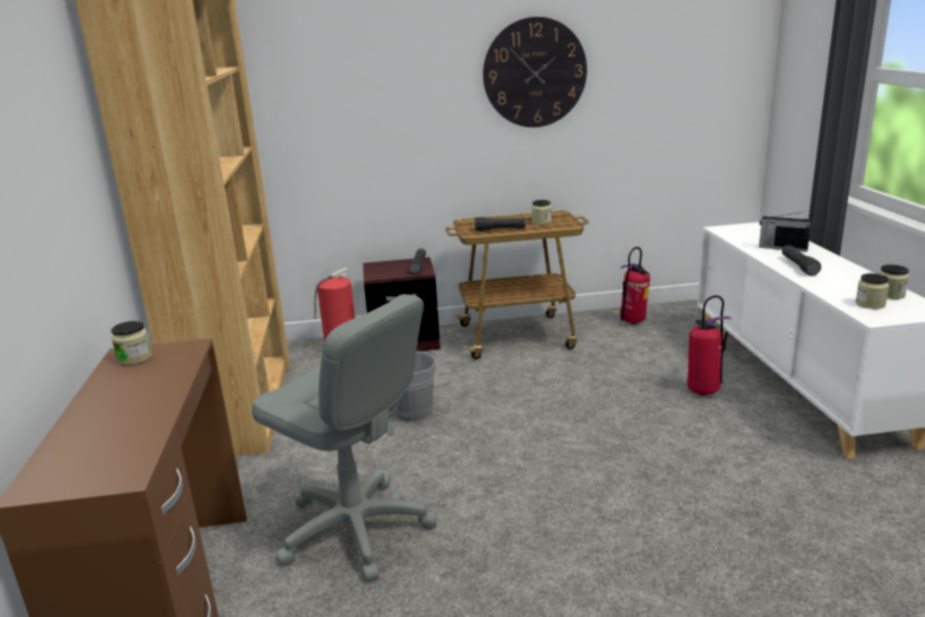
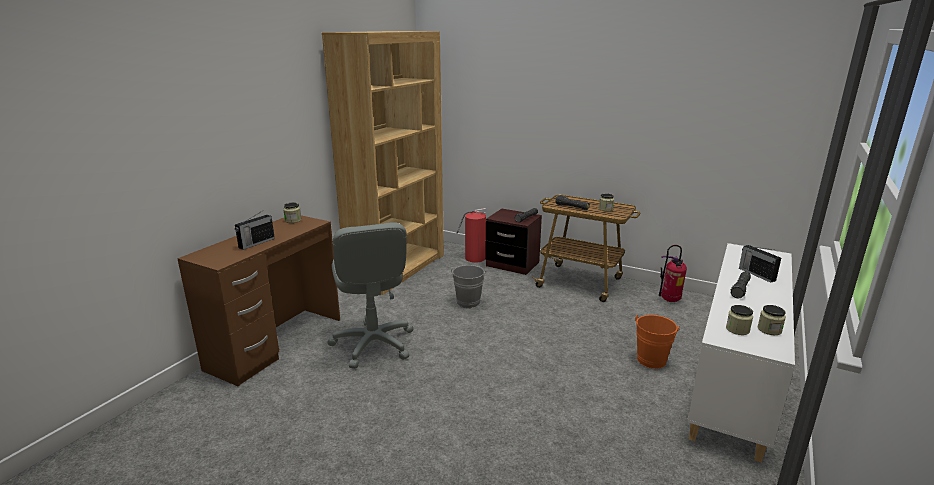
camera: 35 degrees right, 0 degrees up
wall clock [483,17,587,127] -> none
fire extinguisher [687,295,732,396] -> orange bucket [635,315,680,369]
none -> radio [235,211,275,250]

